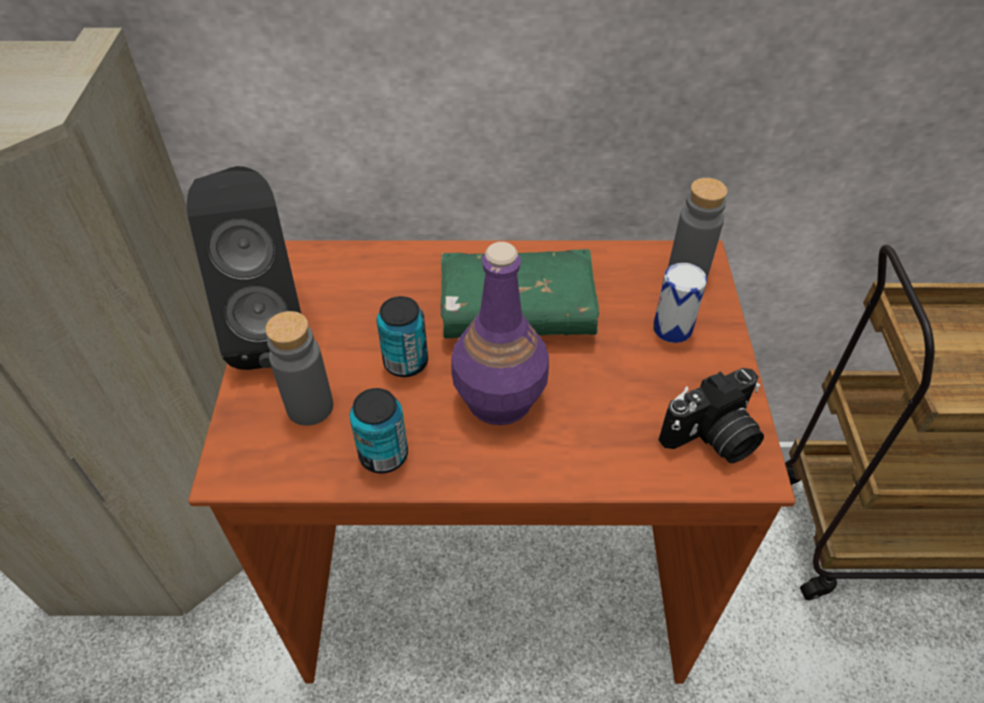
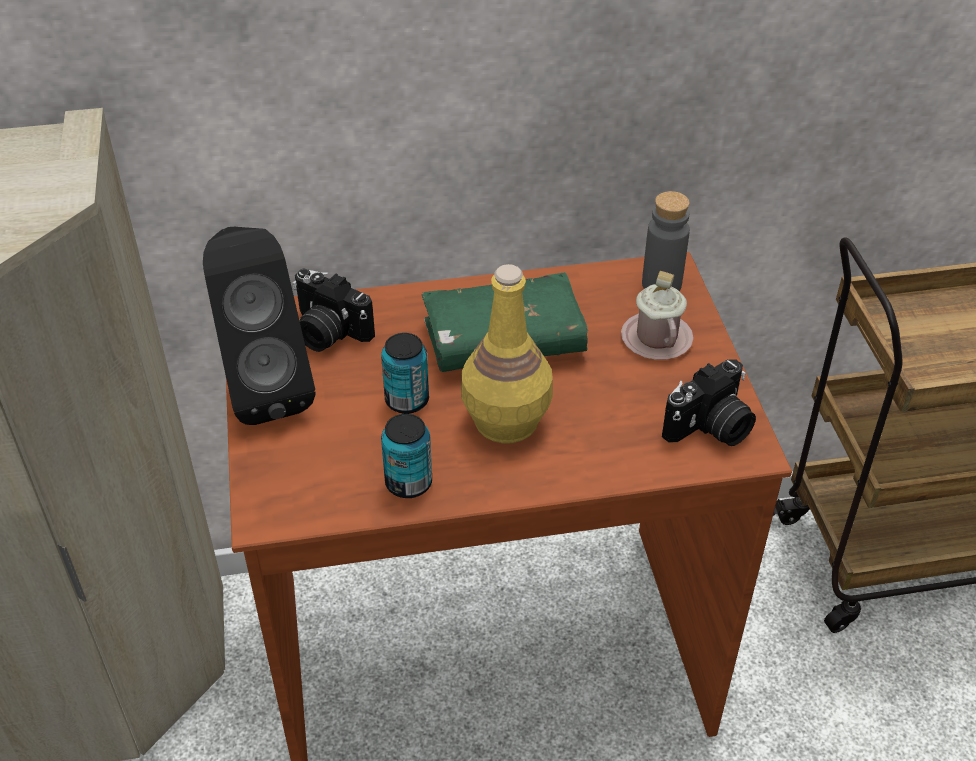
camera: 10 degrees left, 5 degrees down
grey bottle [265,311,333,426] -> none
purple bottle [451,242,549,425] -> yellow bottle [461,264,553,444]
can [653,263,707,343] -> pink mug [621,271,694,360]
none -> camera [292,269,375,352]

